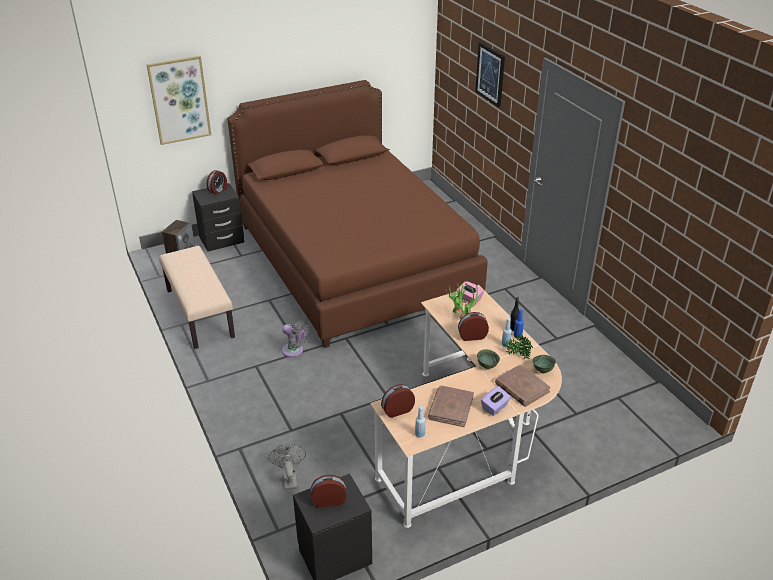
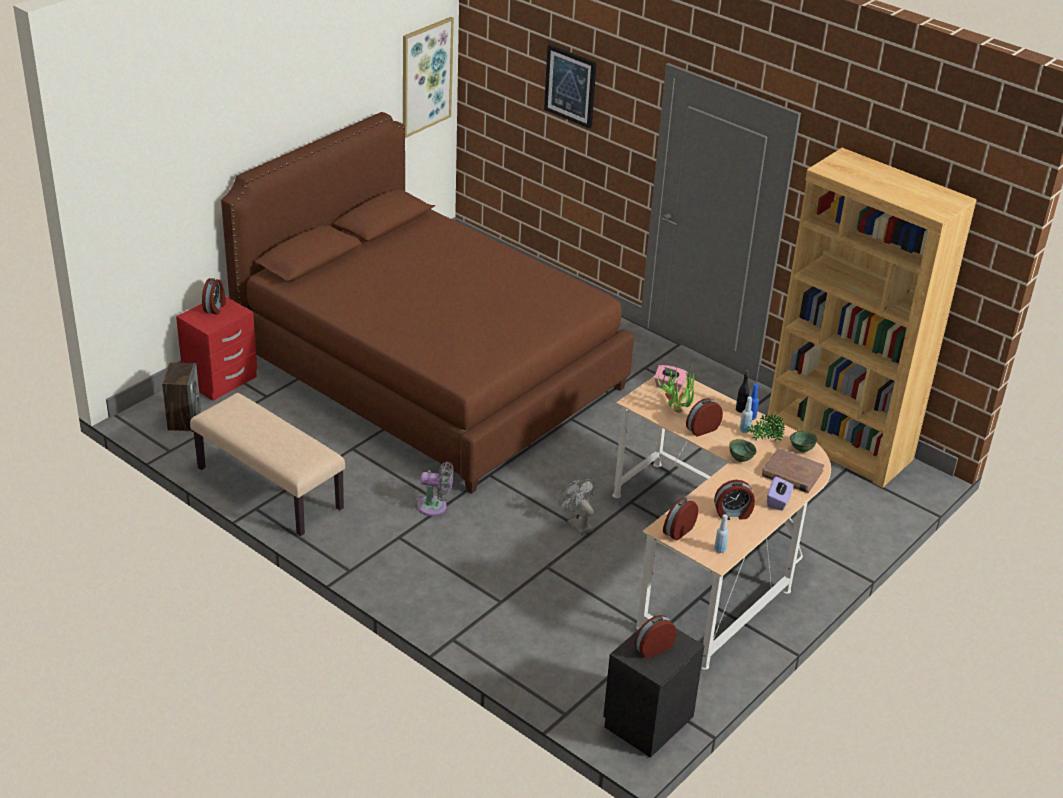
camera: 25 degrees left, 0 degrees up
picture [146,56,211,145] -> picture moved to [403,17,454,138]
black nightstand [192,183,244,252] -> red nightstand [176,296,257,401]
grey fan [269,443,306,490] -> grey fan moved to [559,479,595,535]
brown book [428,385,474,427] -> alarm clock [714,480,755,520]
none -> brown bookcase [768,148,977,488]

